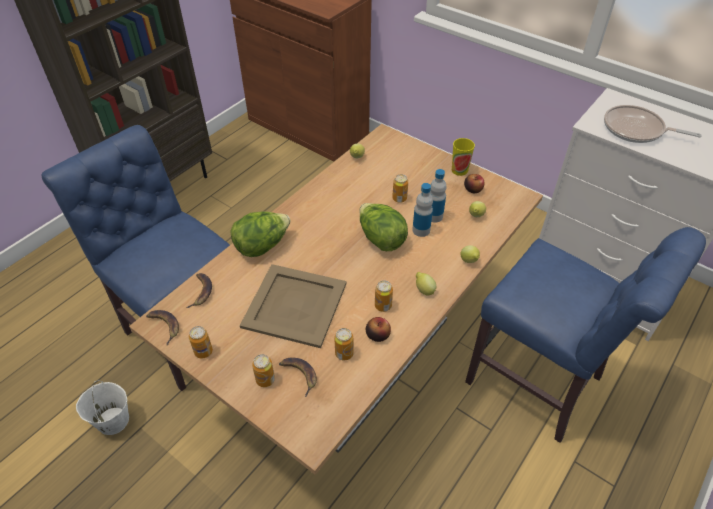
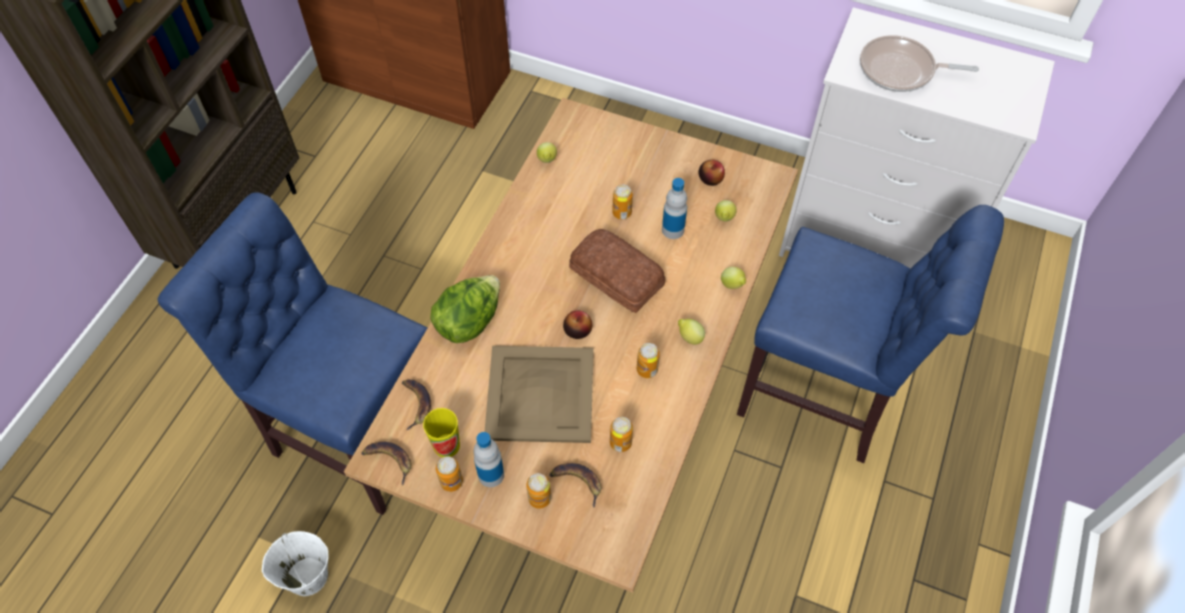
camera: 15 degrees left, 10 degrees up
lettuce [359,203,408,251] -> bread [569,229,665,313]
apple [366,317,391,342] -> apple moved to [563,311,592,339]
bottle [412,183,433,237] -> bottle moved to [474,432,504,487]
cup [452,138,475,176] -> cup moved to [423,408,460,457]

